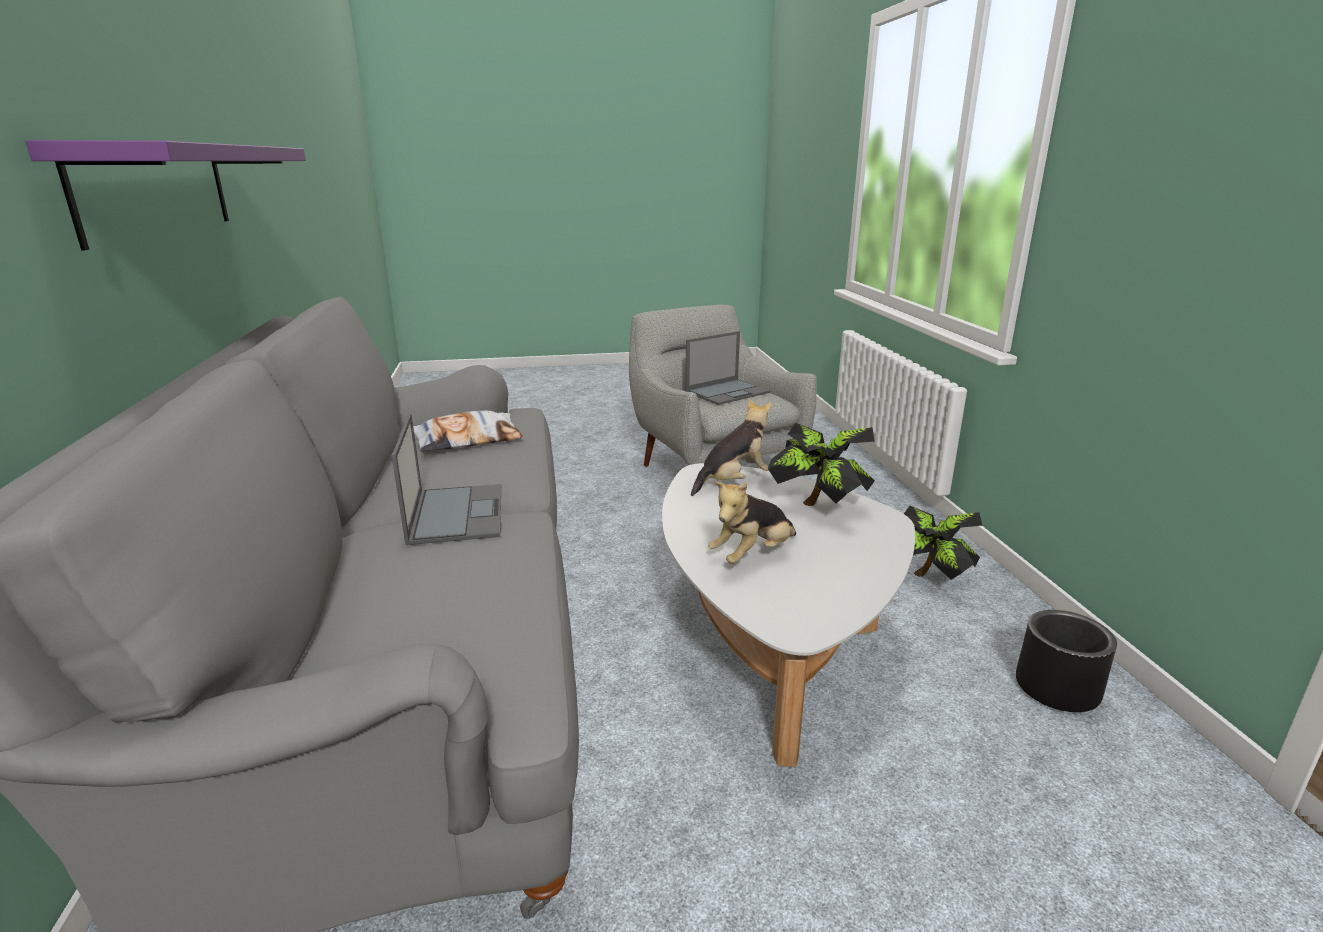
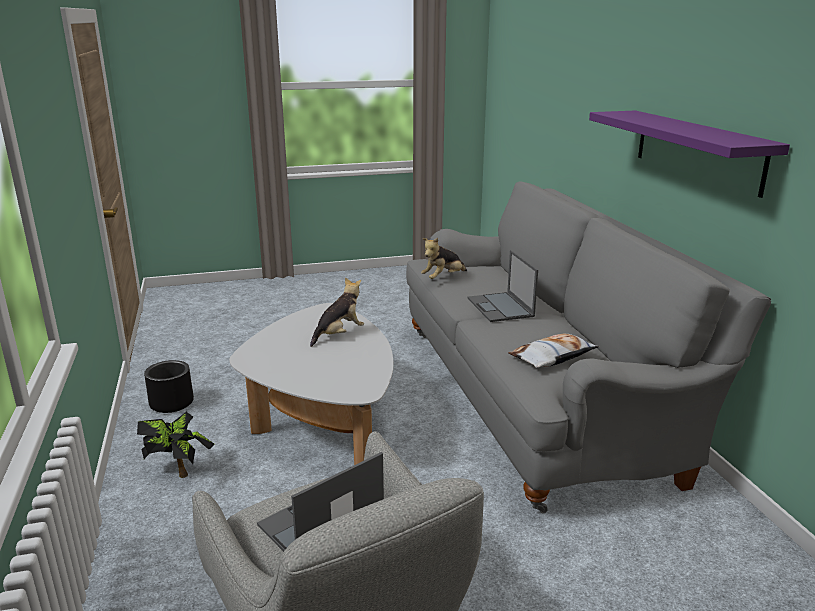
camera: 175 degrees right, 0 degrees up
plush toy [691,398,772,496] -> plush toy moved to [421,238,467,279]
potted plant [768,423,875,506] -> none

